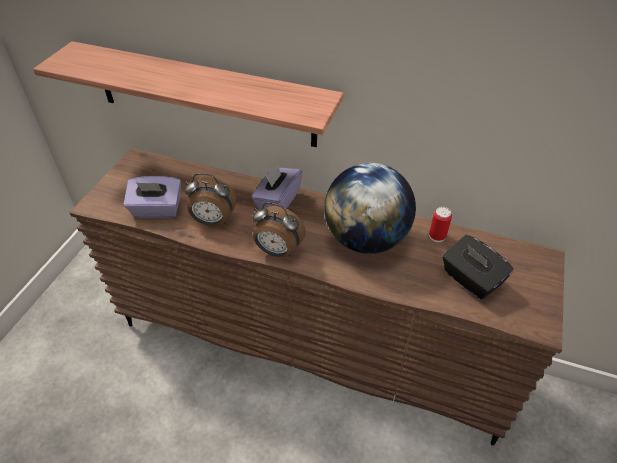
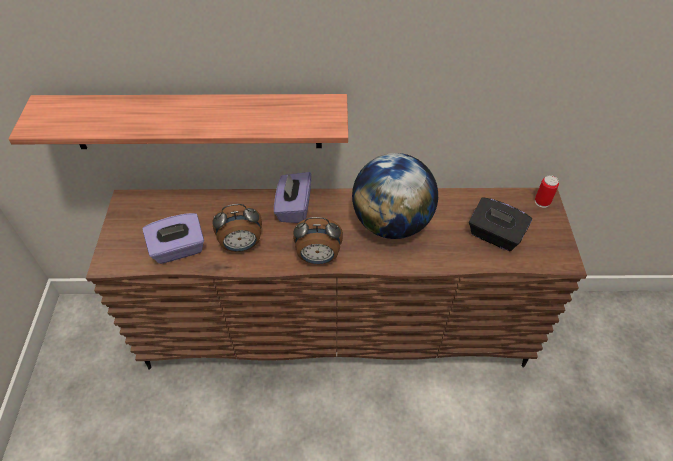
camera: 20 degrees left, 5 degrees up
can [429,207,452,242] -> can moved to [535,175,559,208]

